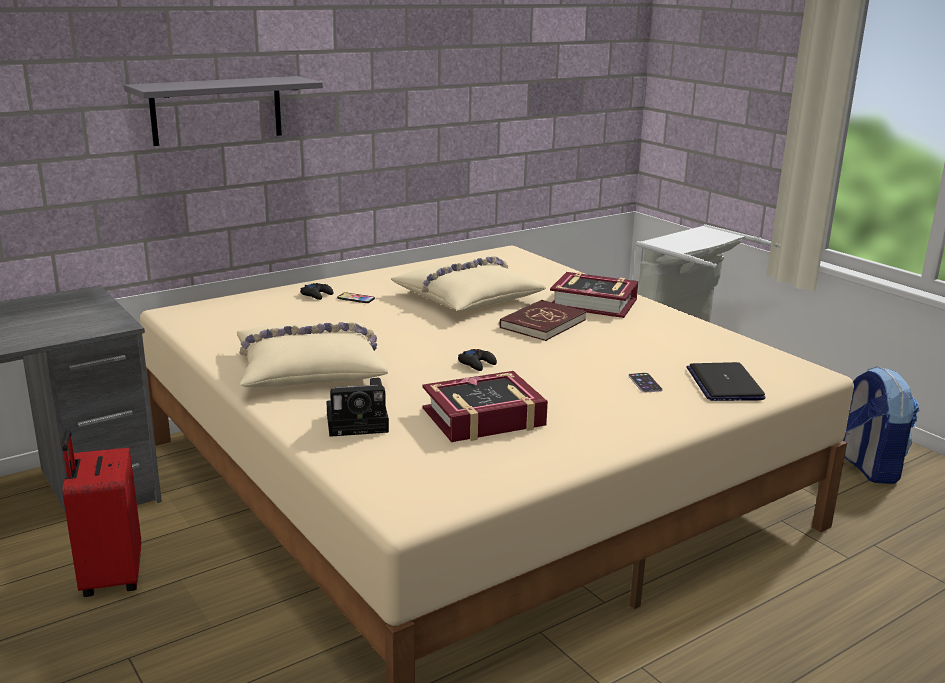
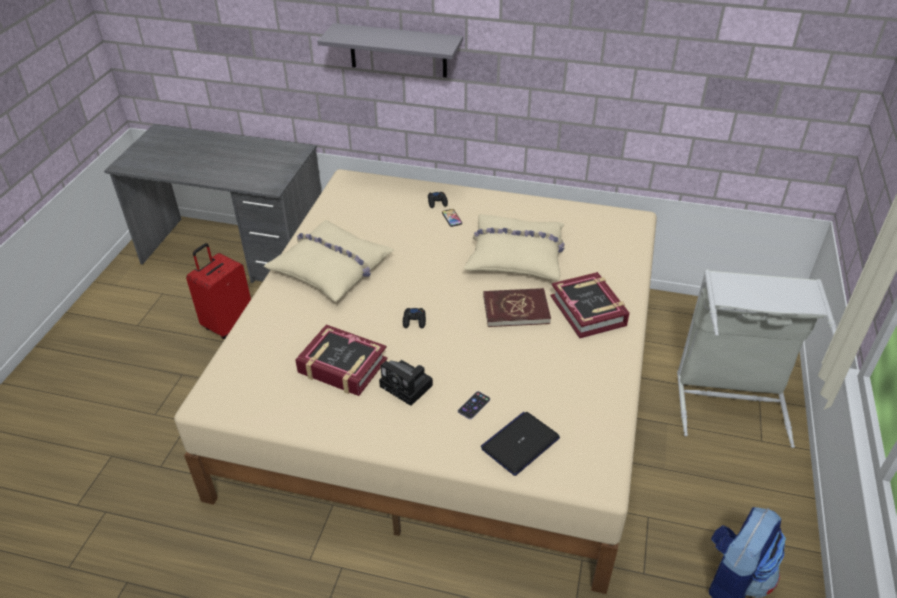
camera: 50 degrees right, 20 degrees up
camera [326,378,389,437] -> camera moved to [379,360,433,406]

